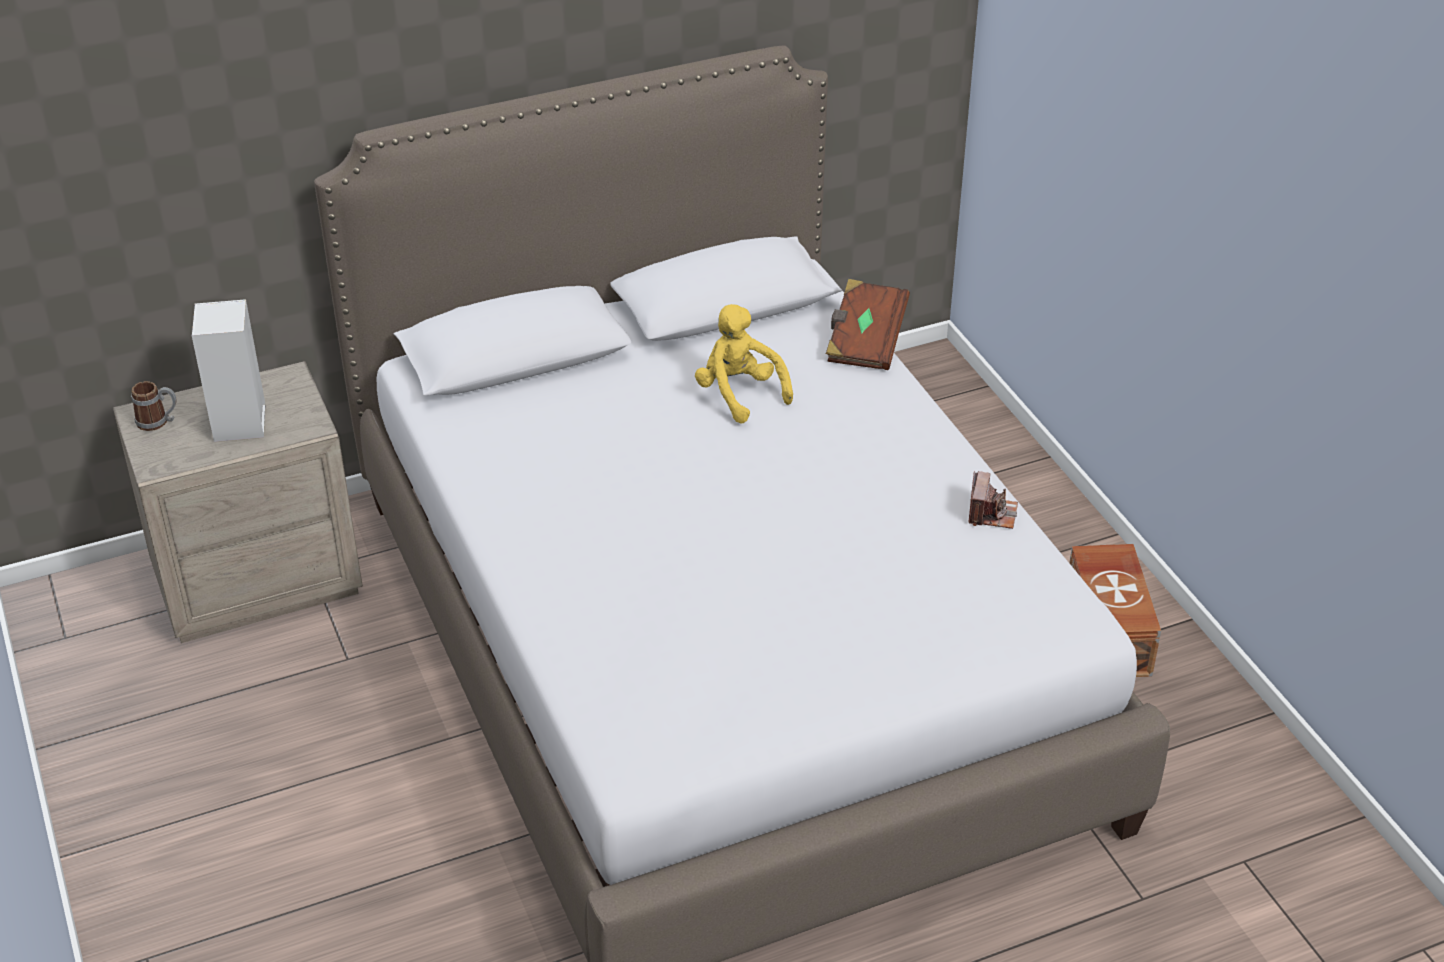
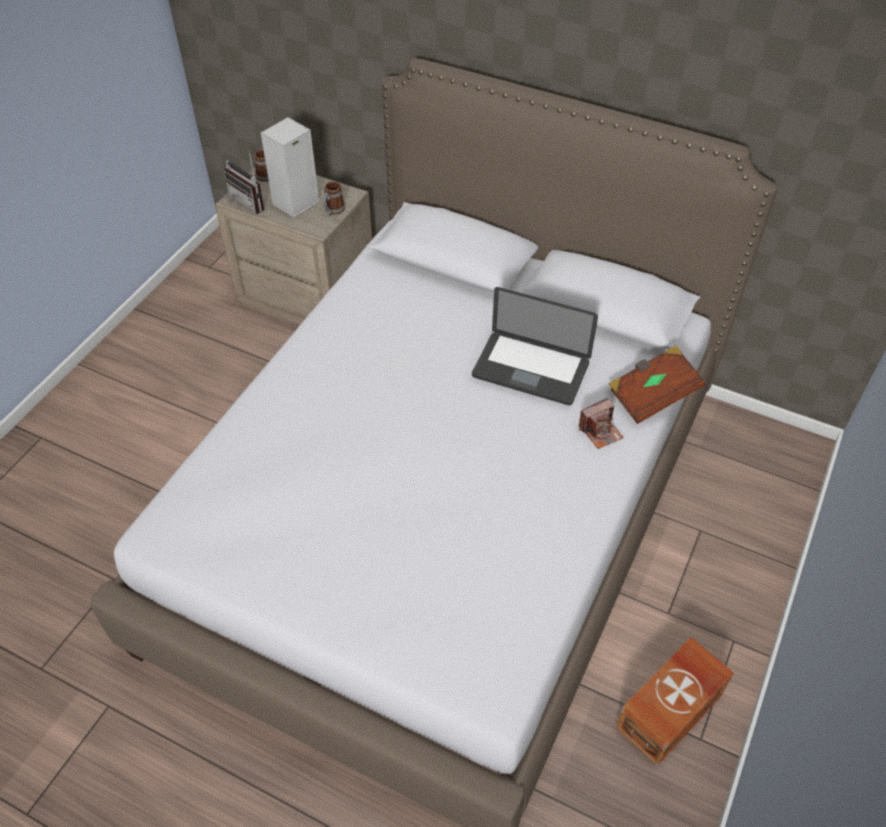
camera: 50 degrees right, 10 degrees up
yellow plush toy [695,304,793,423] -> laptop [472,287,598,405]
camera [968,471,1018,529] -> camera moved to [579,398,624,449]
none -> radio [224,152,264,214]
none -> mug [324,181,345,215]

